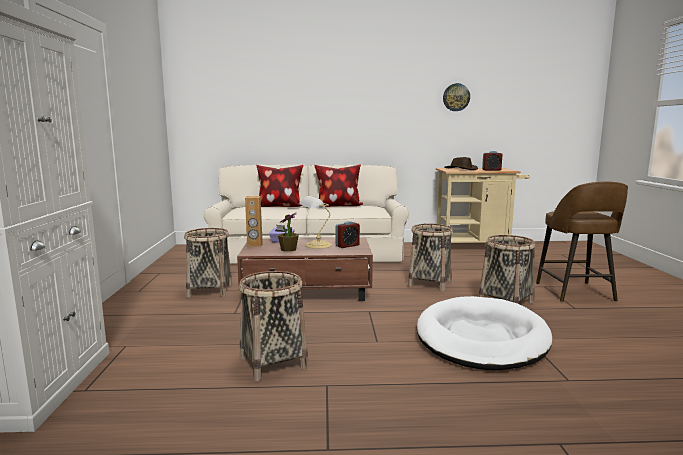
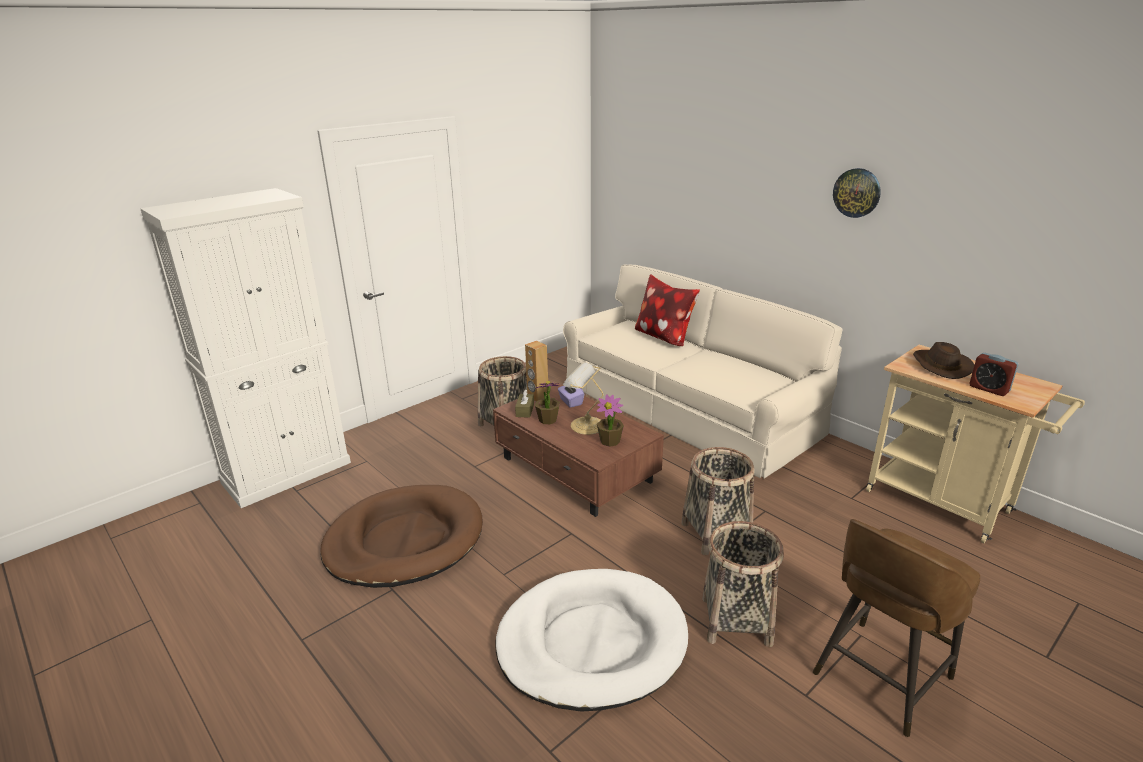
camera: 50 degrees right, 15 degrees up
basket [239,271,309,381] -> brown dog bed [321,485,483,588]
pillow [314,164,363,207] -> none
alarm clock [336,221,360,248] -> potted plant [597,394,624,447]
wall clock [443,83,470,111] -> wall clock moved to [833,168,881,218]
none -> brown tissue box [515,389,534,418]

